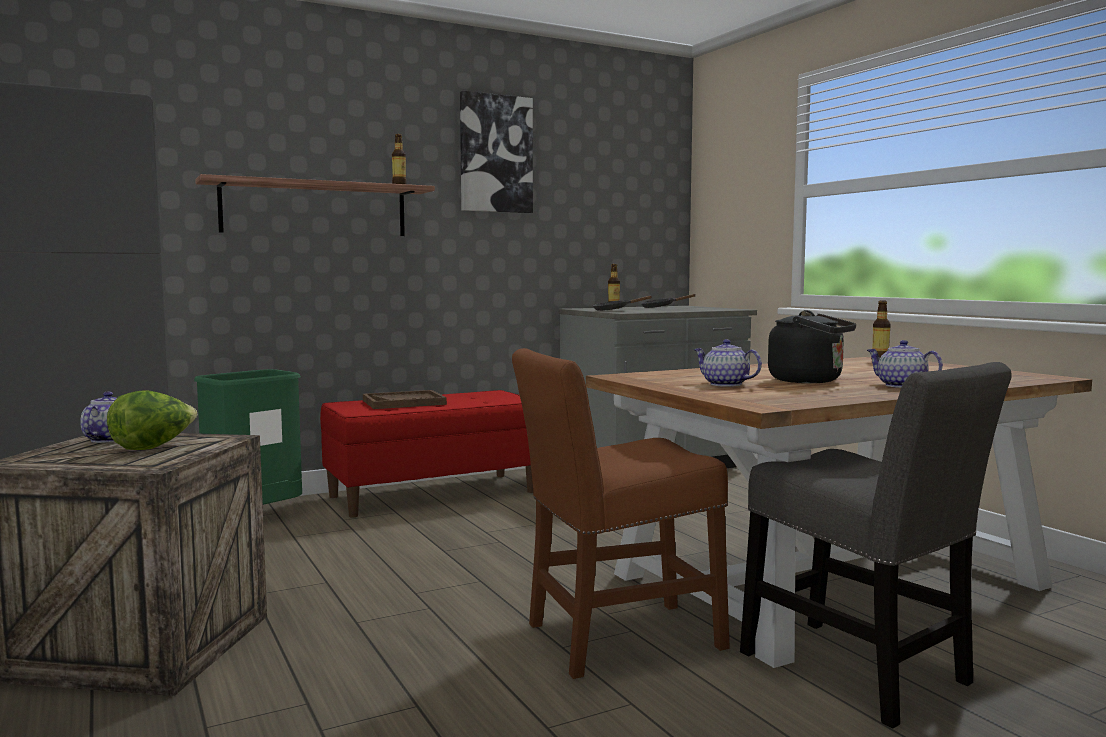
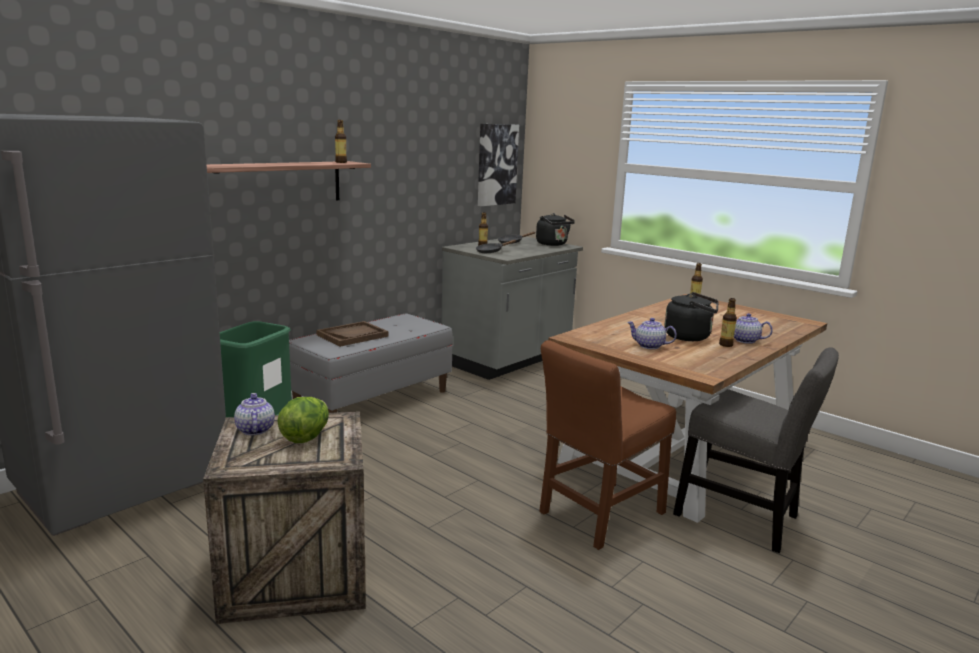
camera: 20 degrees left, 10 degrees up
red bench [320,390,533,518] -> grey bench [289,313,453,413]
picture [460,91,533,213] -> picture moved to [478,124,519,206]
none -> black kettle [536,213,575,246]
none -> bottle [719,298,737,347]

